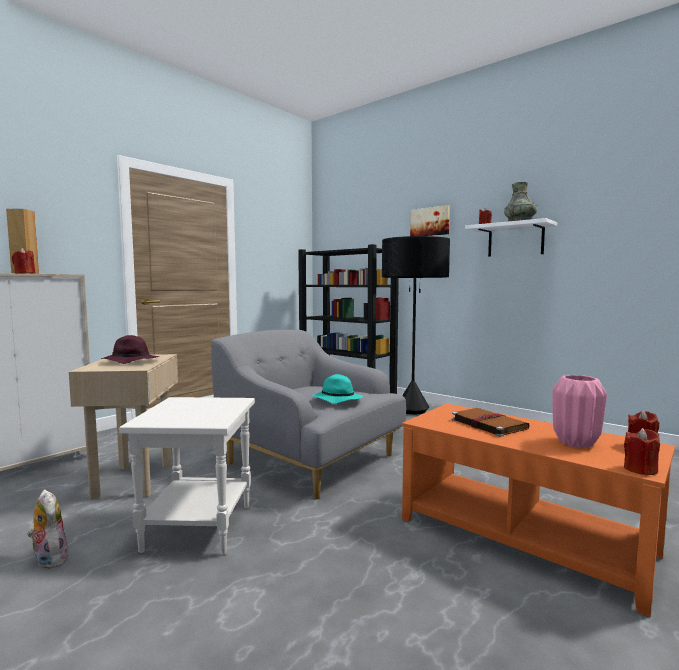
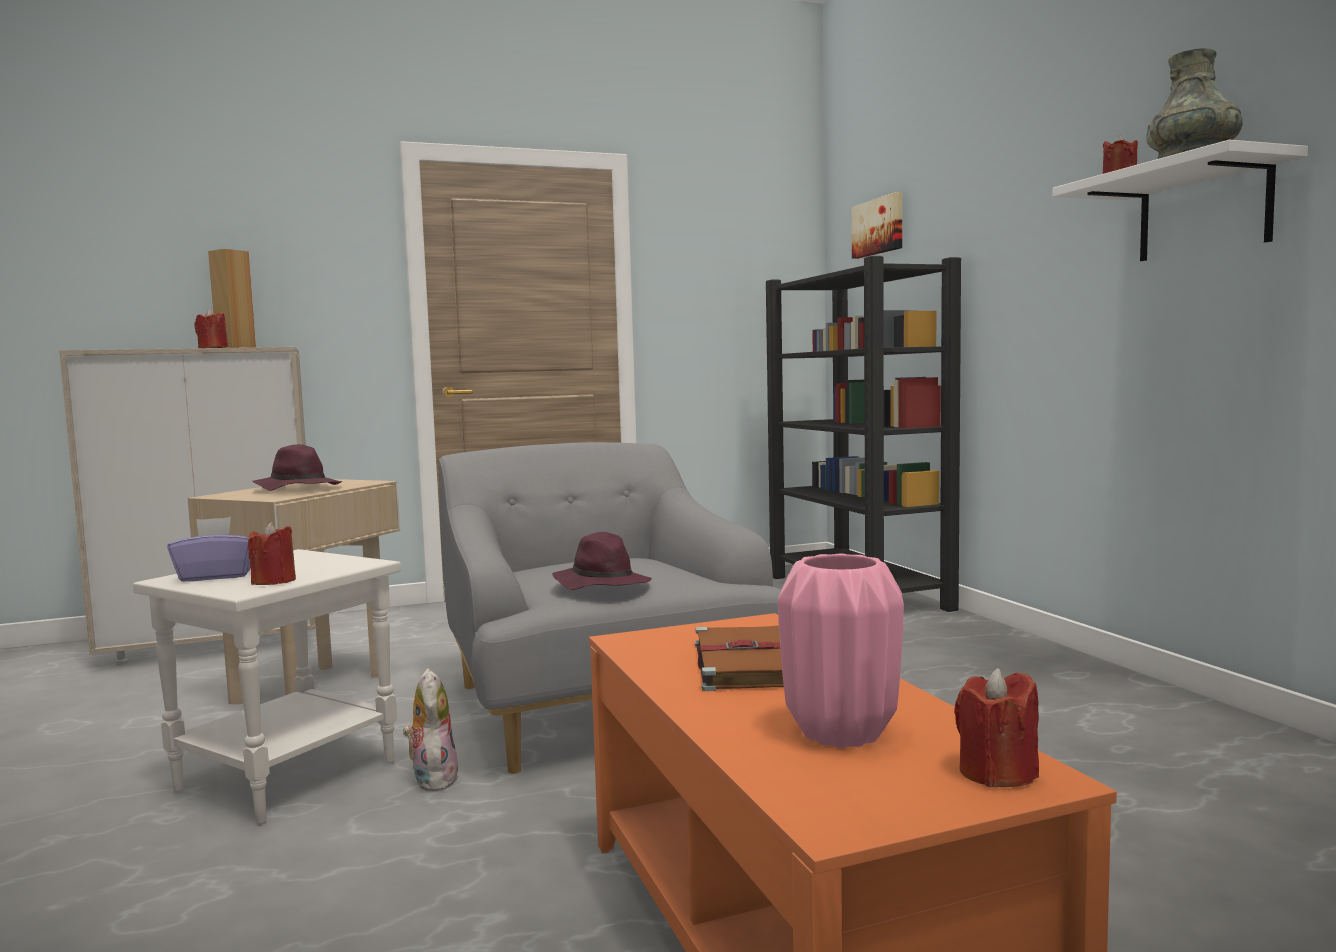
camera: 30 degrees right, 0 degrees up
plush toy [27,490,69,569] -> plush toy moved to [403,668,459,791]
turquoise hat [312,374,363,404] -> purple hat [552,532,652,590]
black floor lamp [382,236,450,414] -> none
picture [410,205,450,236] -> picture moved to [851,192,902,259]
red candle [624,428,660,475] -> red candle moved to [248,522,296,585]
none -> purple tissue box [167,517,250,582]

